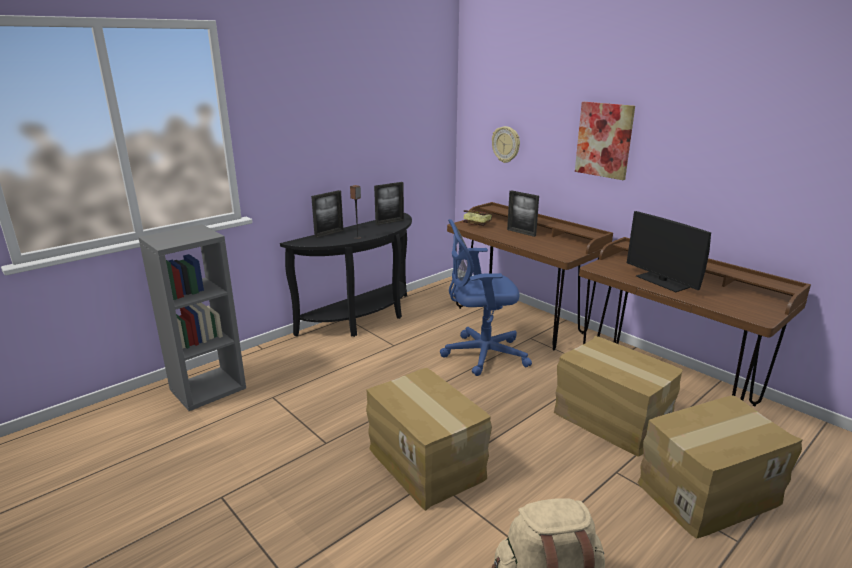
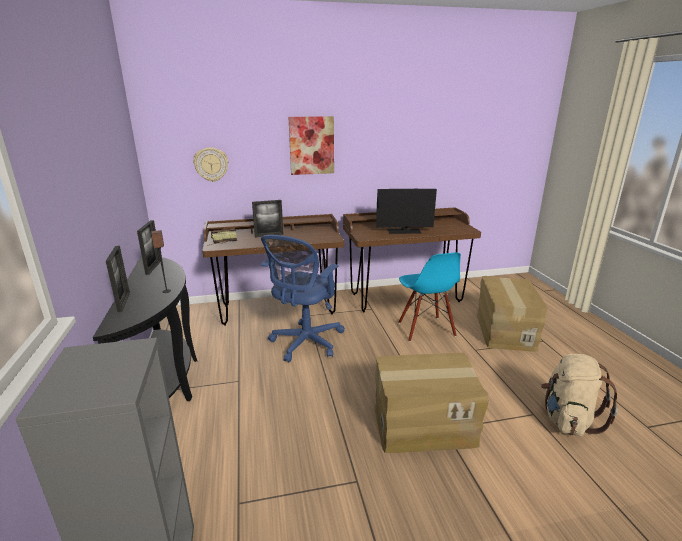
camera: 60 degrees left, 0 degrees up
cardboard box [554,336,683,457] -> blue chair [398,252,461,342]

